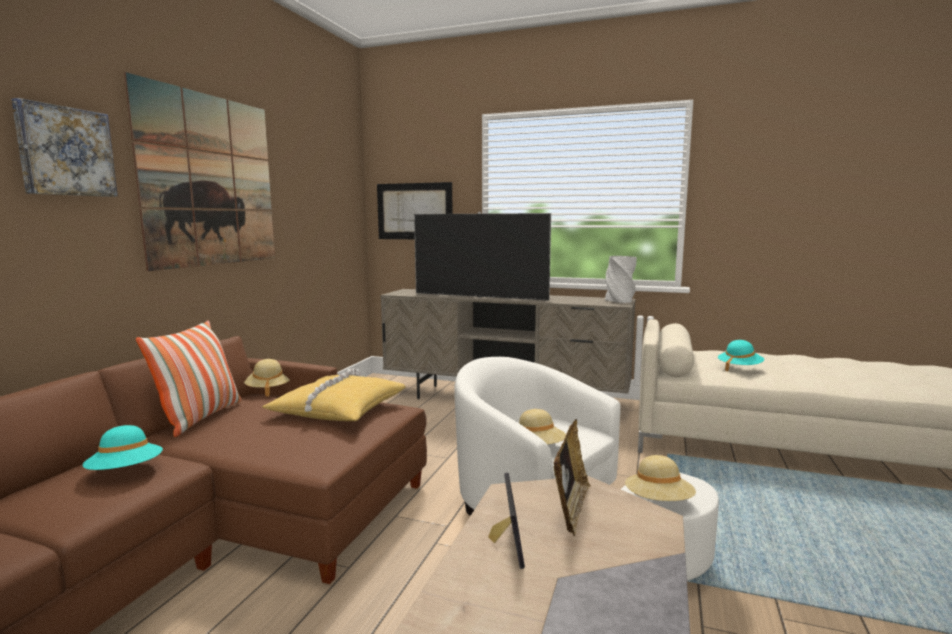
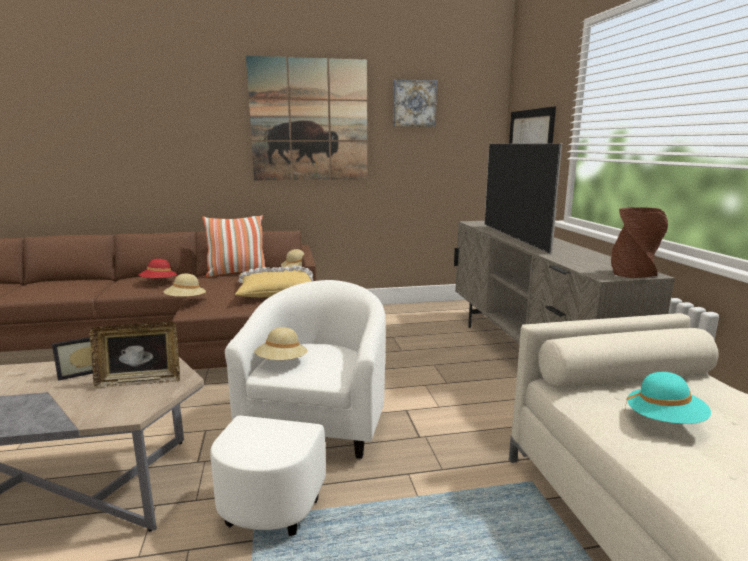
camera: 60 degrees right, 5 degrees up
picture [11,98,118,197] -> picture moved to [393,79,437,127]
turquoise hat [83,425,163,470] -> red hat [139,259,177,278]
grey vase [605,256,637,303] -> brown vase [611,207,668,278]
beige hat [625,455,696,501] -> beige hat moved to [164,274,206,297]

